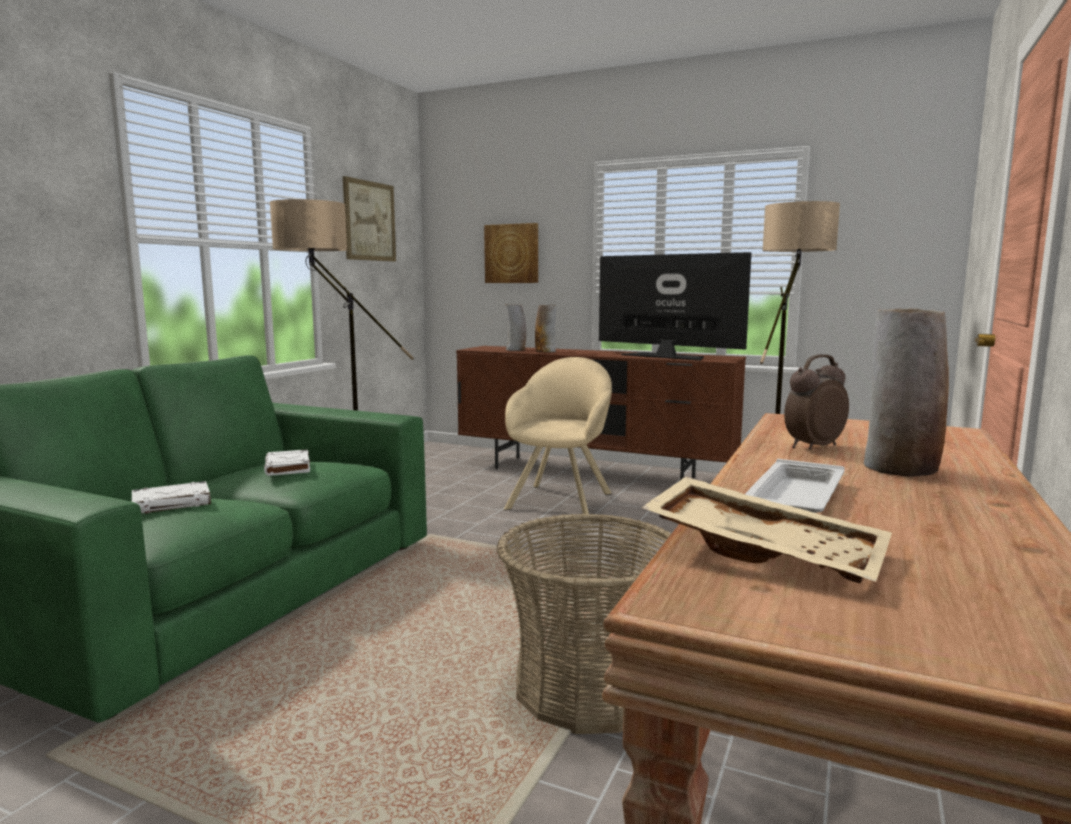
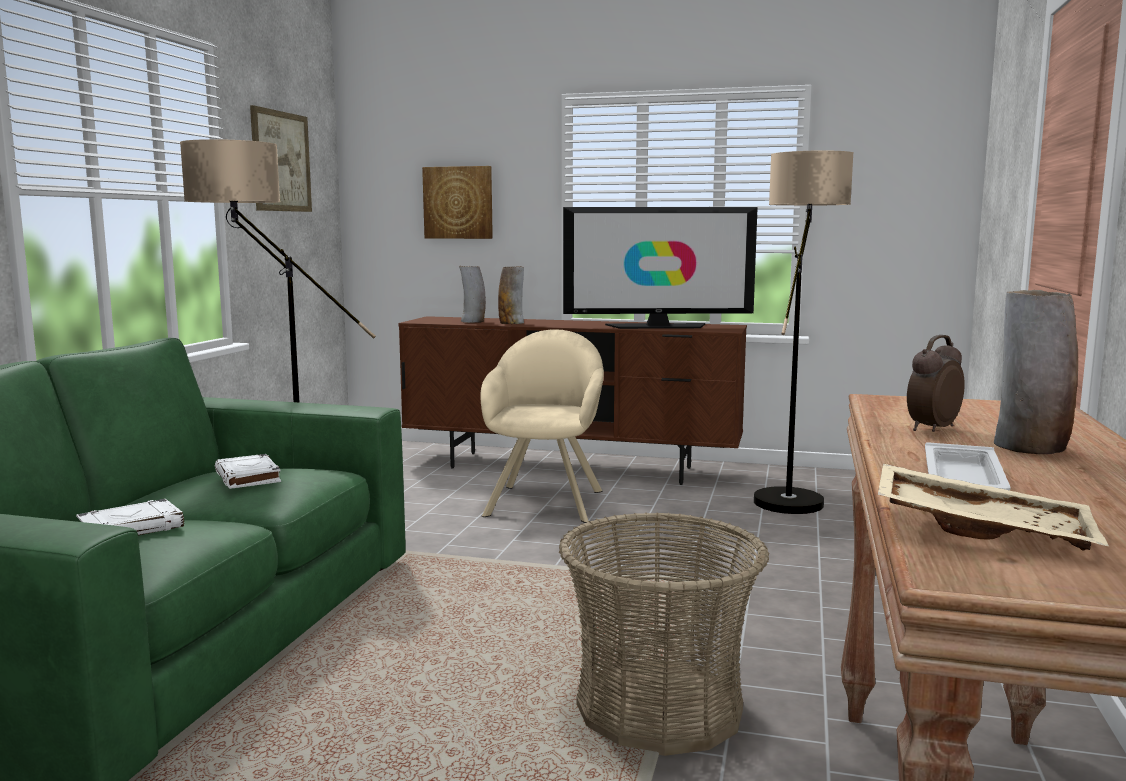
camera: 10 degrees left, 0 degrees up
television [599,252,752,361] -> television turned 150 degrees clockwise [563,207,758,329]

